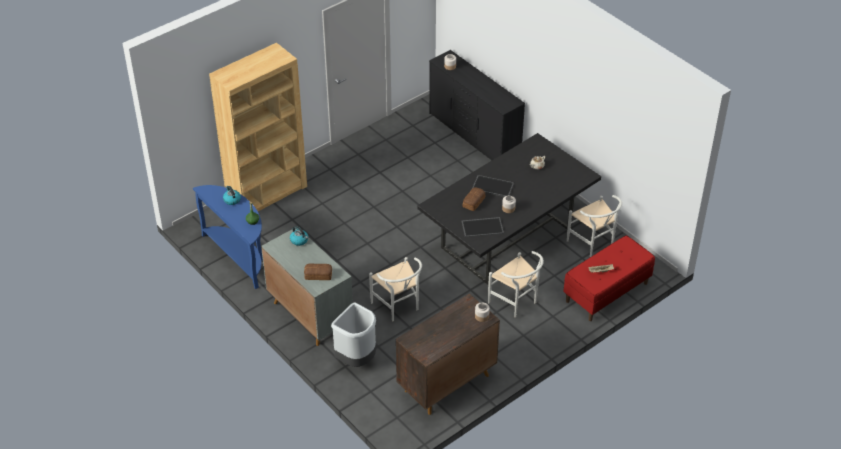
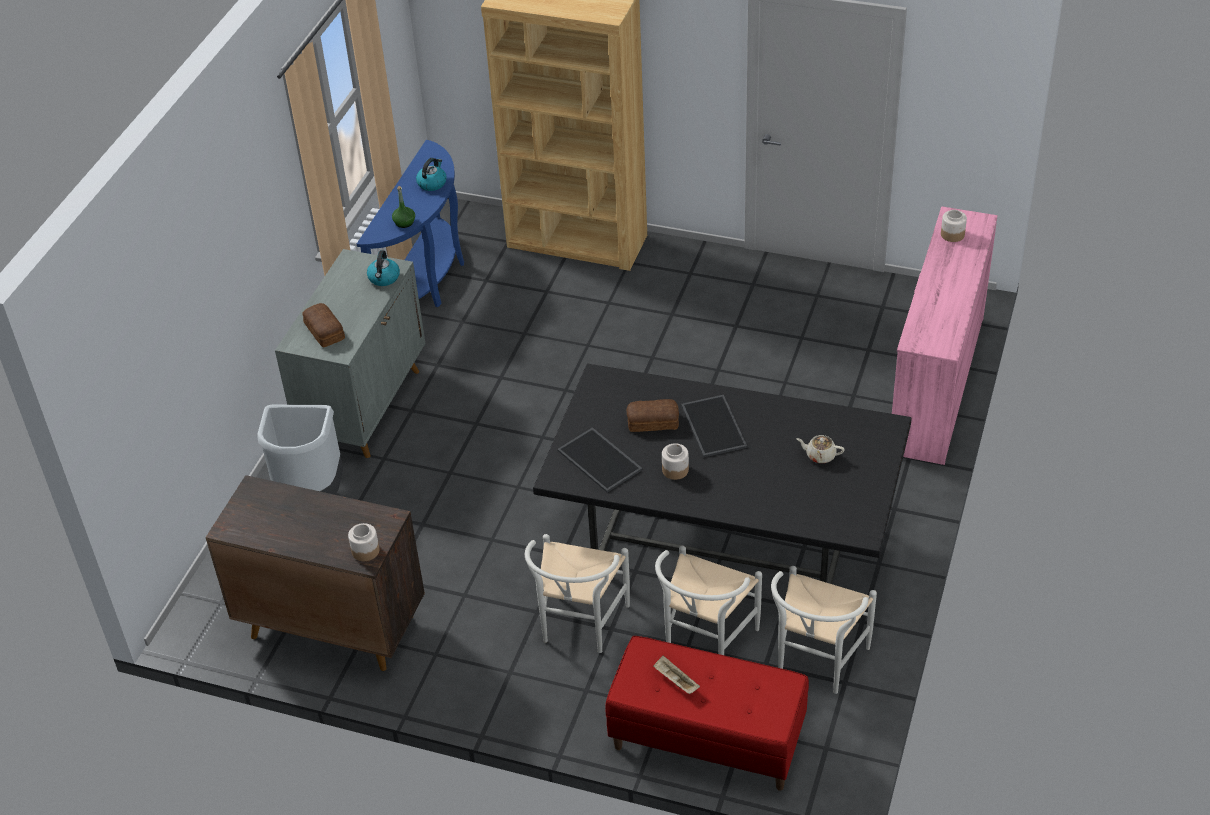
camera: 60 degrees right, 0 degrees up
white chair [369,257,422,321] -> white chair moved to [655,546,762,655]
black dresser [429,50,525,160] -> pink dresser [892,206,998,465]

